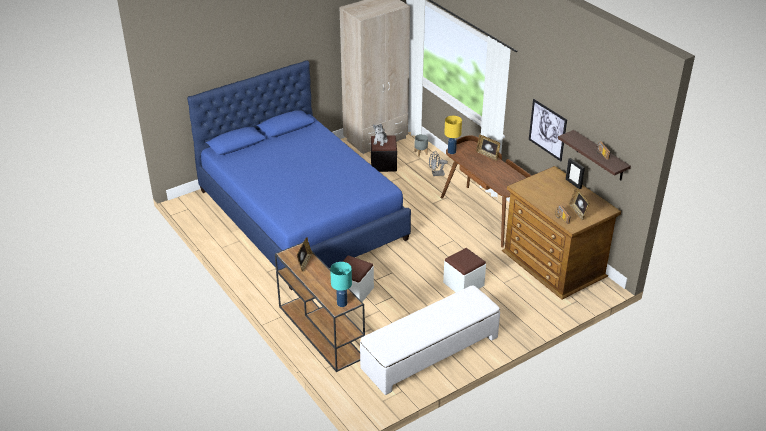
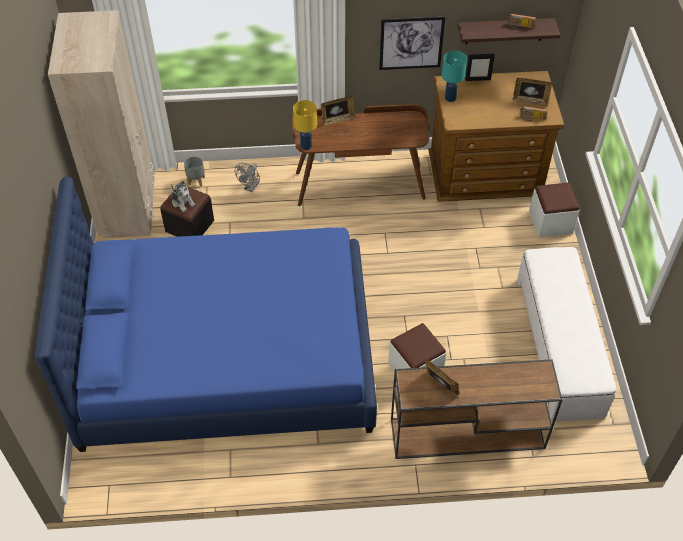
camera: 60 degrees left, 15 degrees up
turquoise table lamp [330,262,352,307] -> turquoise table lamp moved to [442,51,467,102]
white ottoman [443,248,486,292] -> white ottoman moved to [529,182,579,237]

